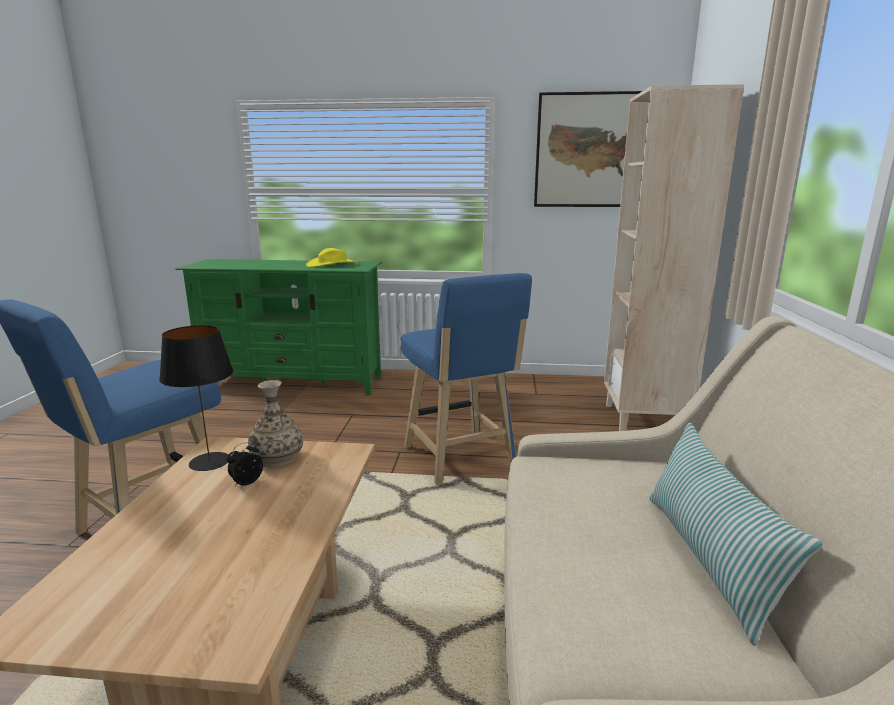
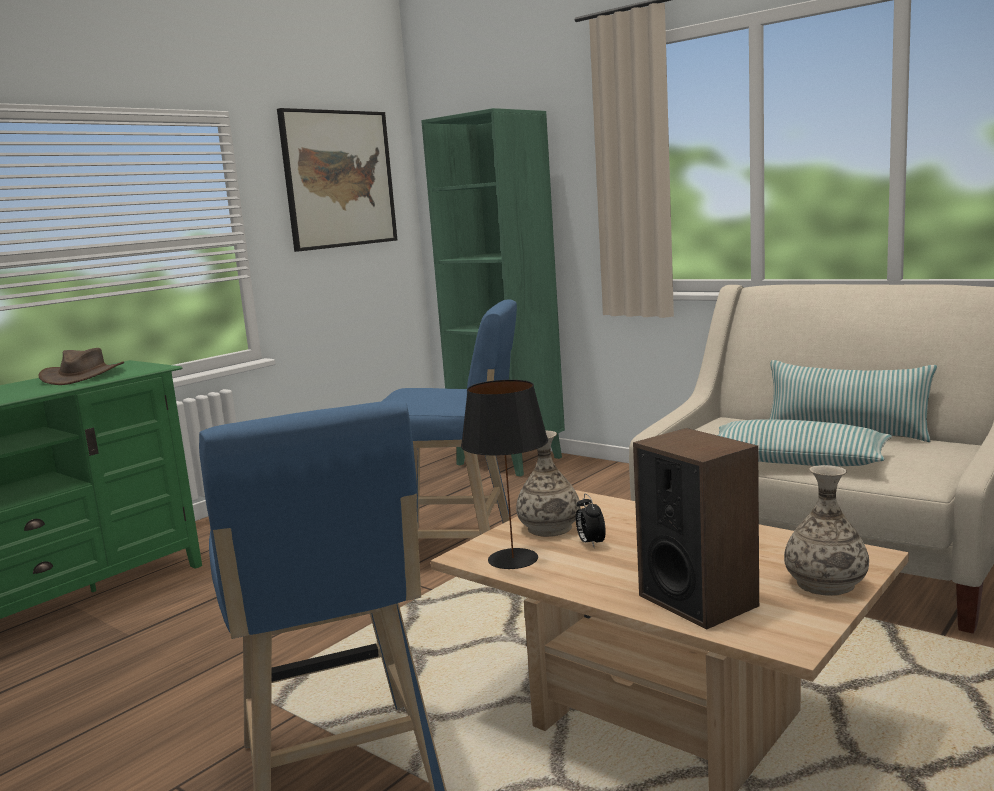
camera: 55 degrees left, 5 degrees down
yellow hat [306,248,359,267] -> brown hat [39,348,124,385]
beige bookcase [604,84,744,431] -> green bookcase [421,108,565,477]
none -> speaker [633,428,759,630]
none -> pillow [718,419,892,466]
none -> vase [784,465,869,596]

